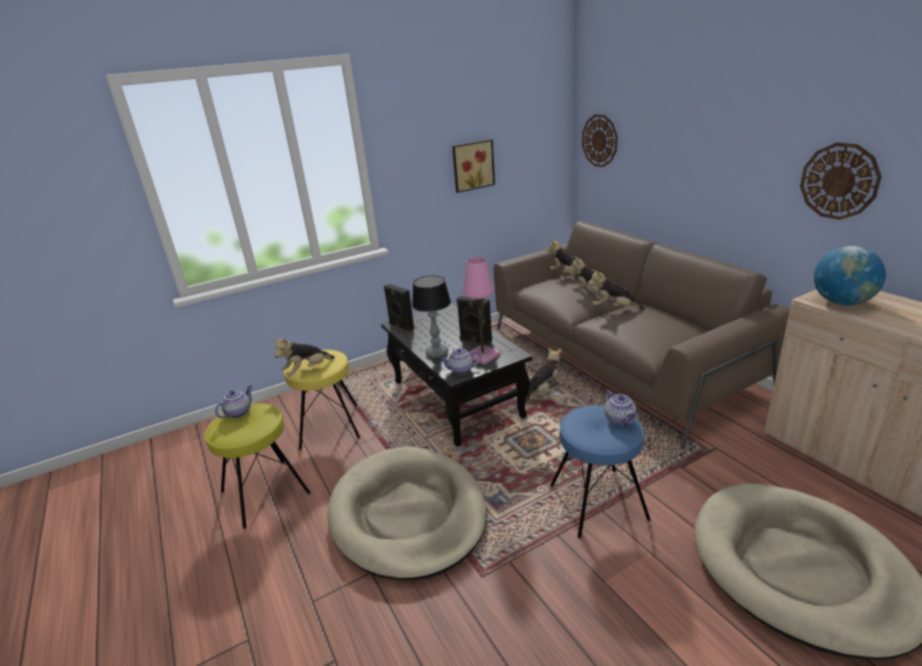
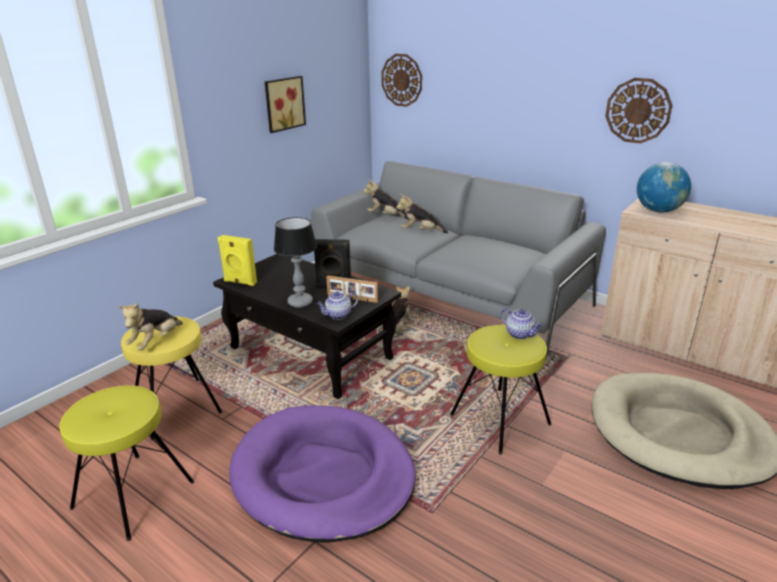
camera: 25 degrees left, 0 degrees up
teapot [215,386,252,418] -> none
beige dog bed [327,447,487,581] -> purple dog bed [229,405,416,543]
black speaker [384,284,414,332] -> yellow speaker [217,235,257,286]
pink table lamp [463,257,500,365] -> picture frame [326,275,378,303]
brown sofa [494,221,790,449] -> grey sofa [312,161,606,359]
blue stool [550,405,651,538] -> yellow stool [450,325,552,455]
plush toy [588,269,645,310] -> none

